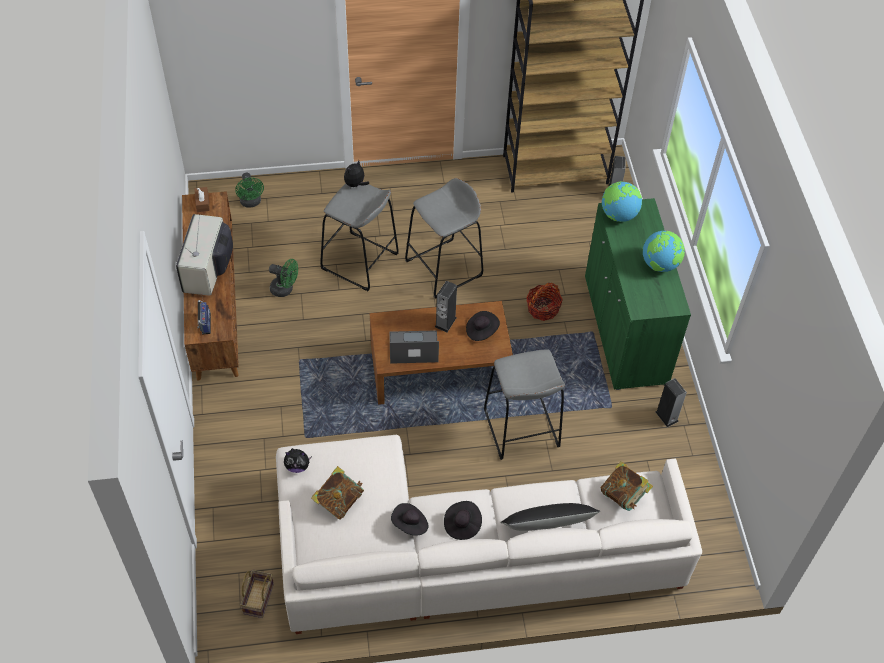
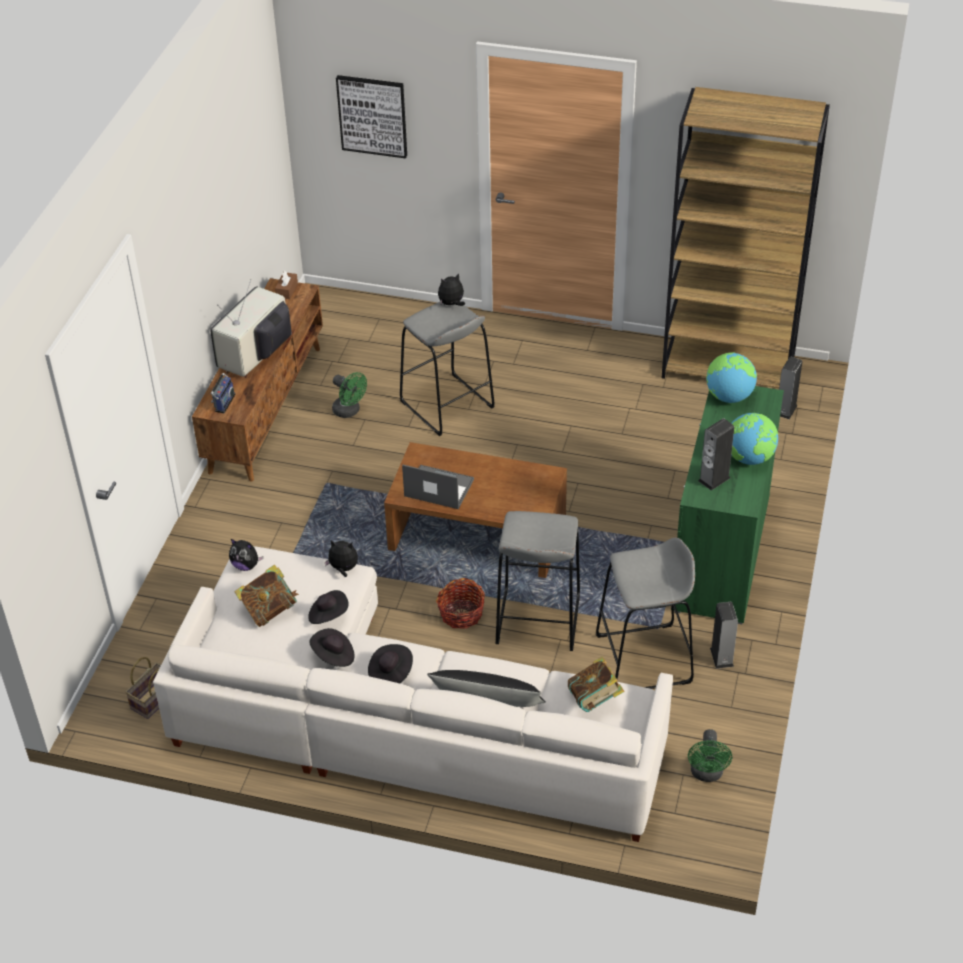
camera: 25 degrees right, 10 degrees down
green fan [235,173,264,208] -> green fan moved to [688,729,732,782]
grey stool [405,178,483,299] -> grey stool moved to [596,538,695,689]
speaker [435,281,457,332] -> speaker moved to [698,418,734,491]
black hat [466,311,500,341] -> black hat moved to [308,590,349,624]
basket [526,283,563,321] -> basket moved to [436,578,485,629]
none -> plush toy [324,540,358,577]
none -> picture [336,75,407,159]

